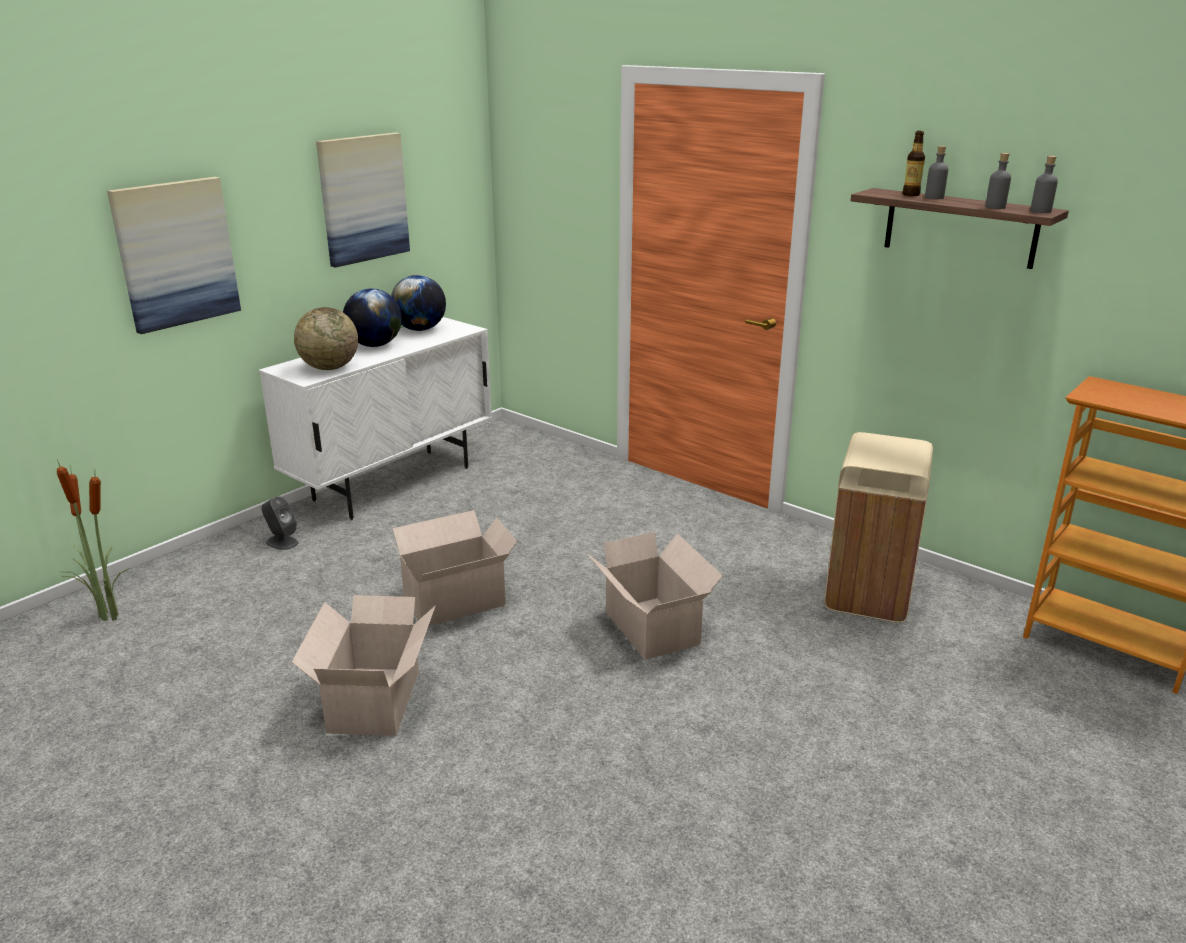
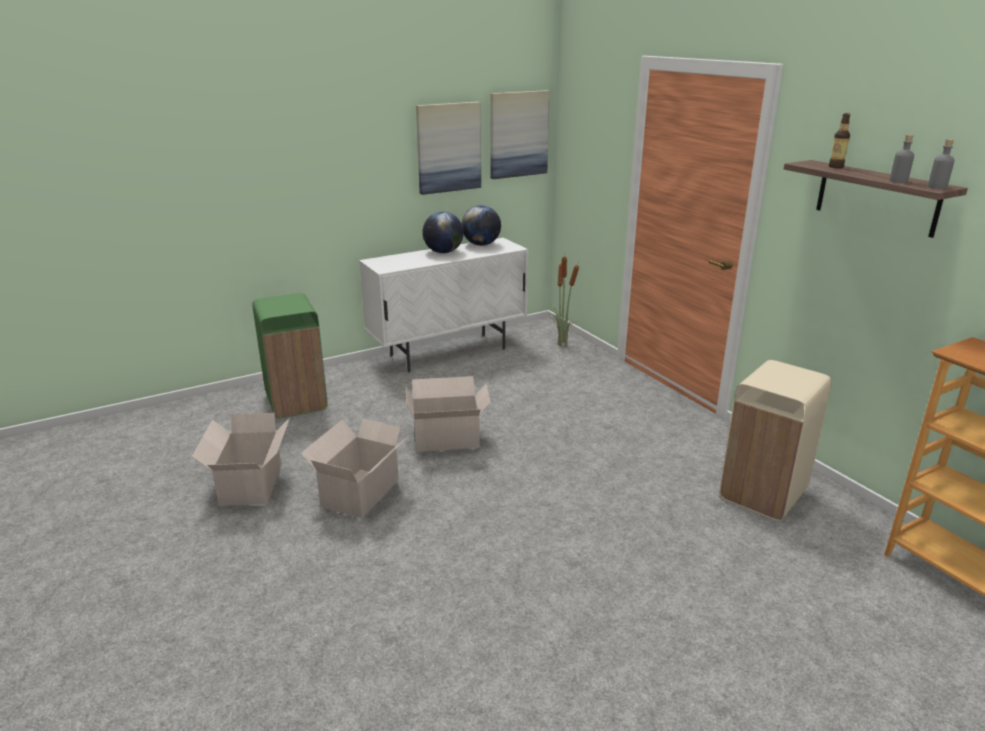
camera: 20 degrees right, 0 degrees up
potted plant [57,460,130,621] -> potted plant moved to [548,252,579,347]
picture [107,177,241,334] -> picture moved to [491,90,550,179]
grey speaker [261,496,298,550] -> none
globe [294,307,358,370] -> none
cardboard box [587,532,723,660] -> cardboard box moved to [192,413,290,506]
grey bottle [925,146,948,199] -> none
none -> green trash can [252,293,328,419]

